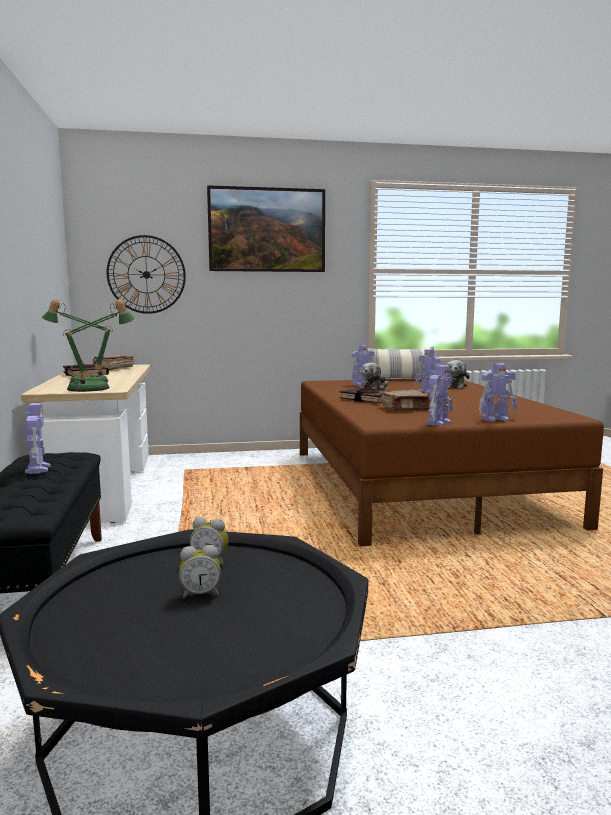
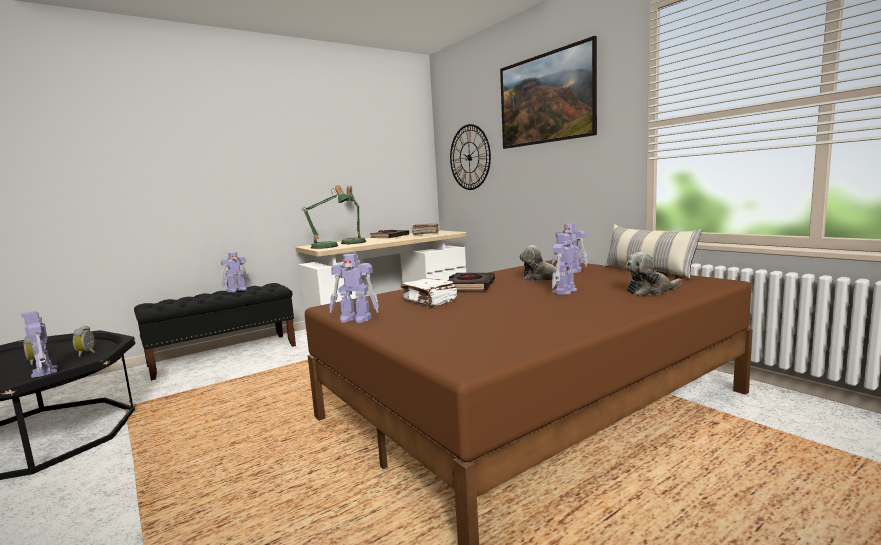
camera: 65 degrees right, 0 degrees up
brown book [381,390,430,410] -> white book [401,278,457,307]
toy robot [479,364,518,422] -> toy robot moved to [21,311,58,378]

